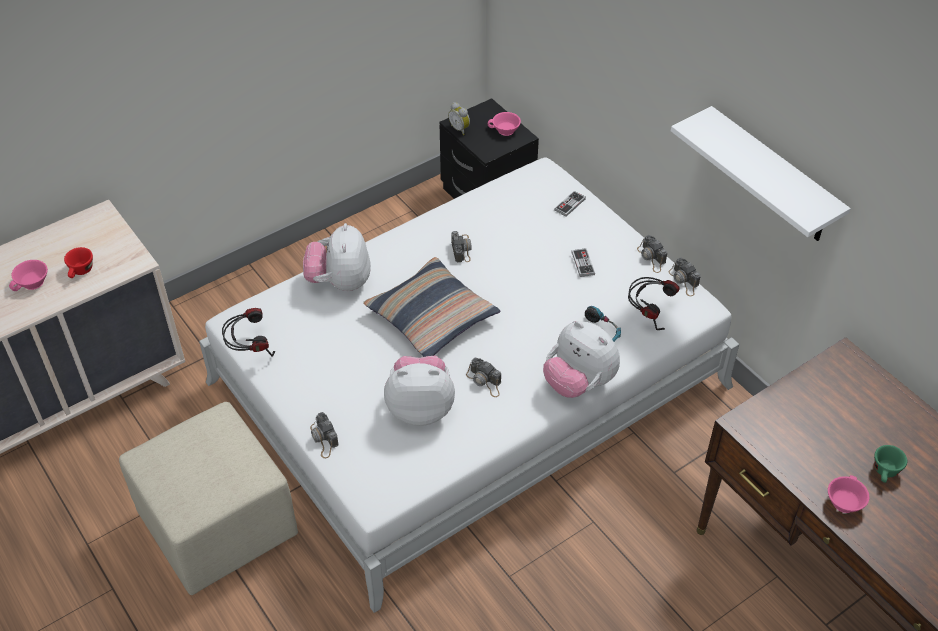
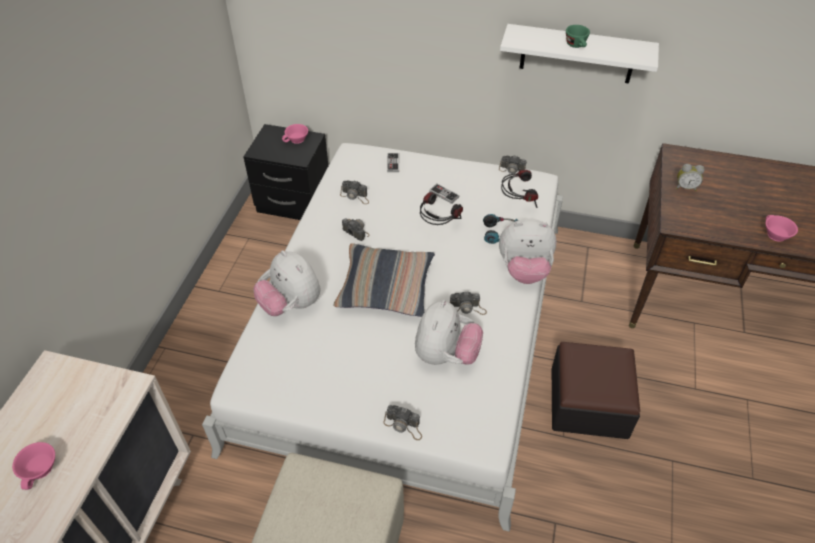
camera: 40 degrees left, 0 degrees up
red cup [64,247,93,278] -> none
headphones [222,308,275,356] -> headphones moved to [420,192,463,225]
plush toy [384,356,455,426] -> plush toy turned 150 degrees clockwise [415,300,483,365]
alarm clock [448,102,470,135] -> alarm clock moved to [676,164,705,191]
camera [637,235,667,273] -> camera moved to [340,180,369,204]
green cup [874,445,907,483] -> green cup moved to [566,25,590,48]
none -> ottoman [552,342,640,439]

